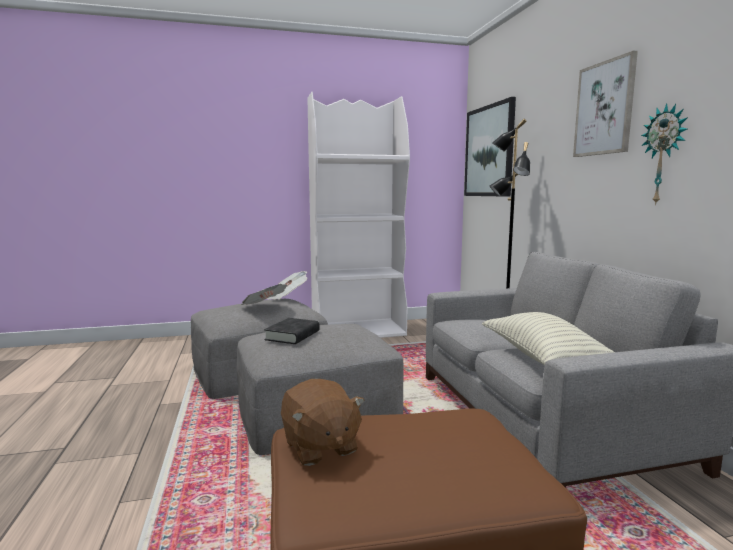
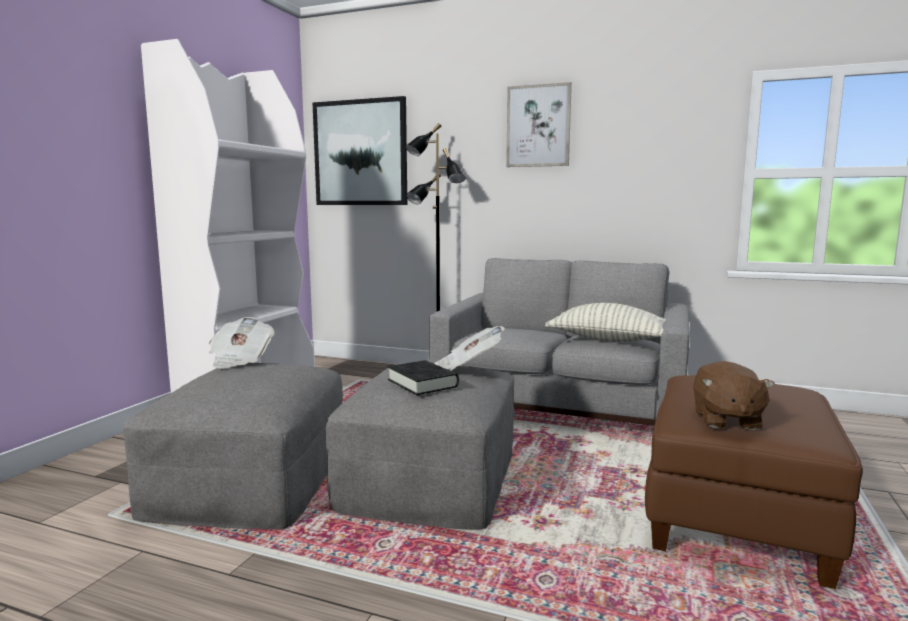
camera: 55 degrees left, 0 degrees up
newspaper [241,284,288,305] -> newspaper moved to [434,326,505,370]
brown plush toy [281,379,365,466] -> brown plush toy turned 90 degrees clockwise [693,361,775,430]
wall clock [641,103,688,205] -> none

